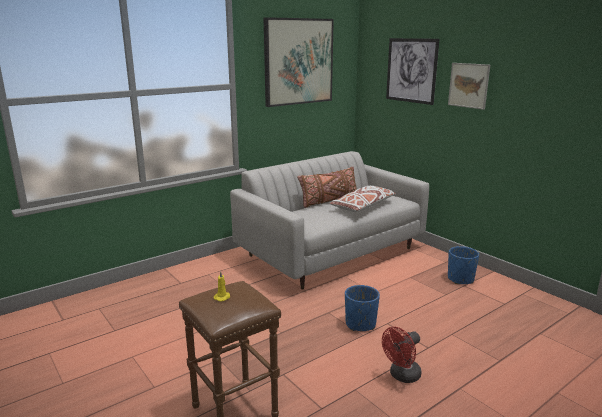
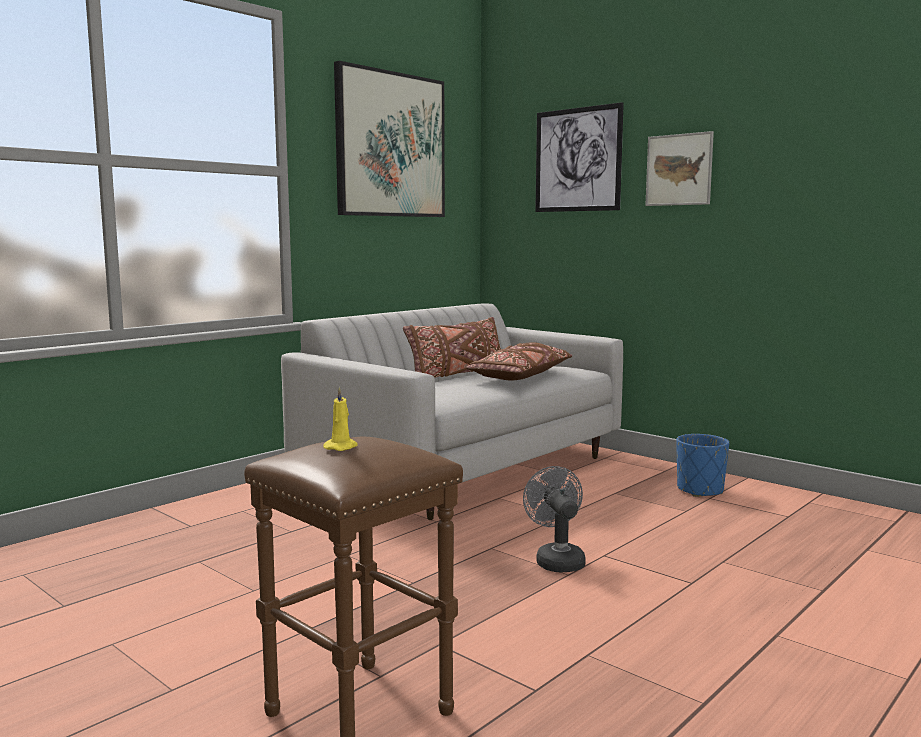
camera: 10 degrees left, 10 degrees down
white pillow [330,186,396,212] -> brown pillow [466,342,572,381]
blue planter [345,285,380,331] -> grey fan [523,466,586,573]
red fan [382,327,421,383] -> none

